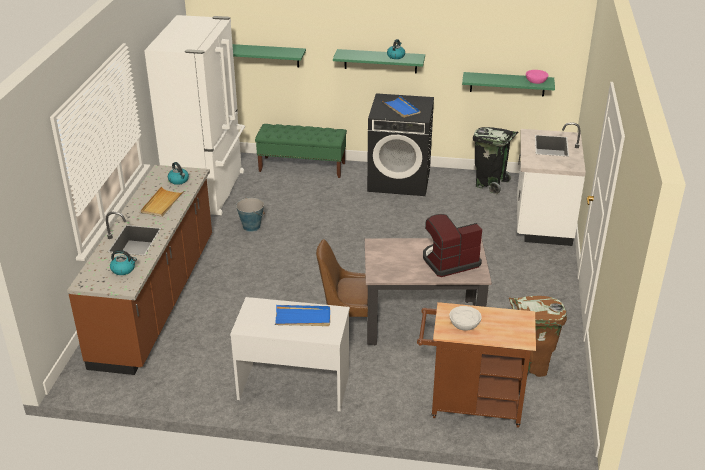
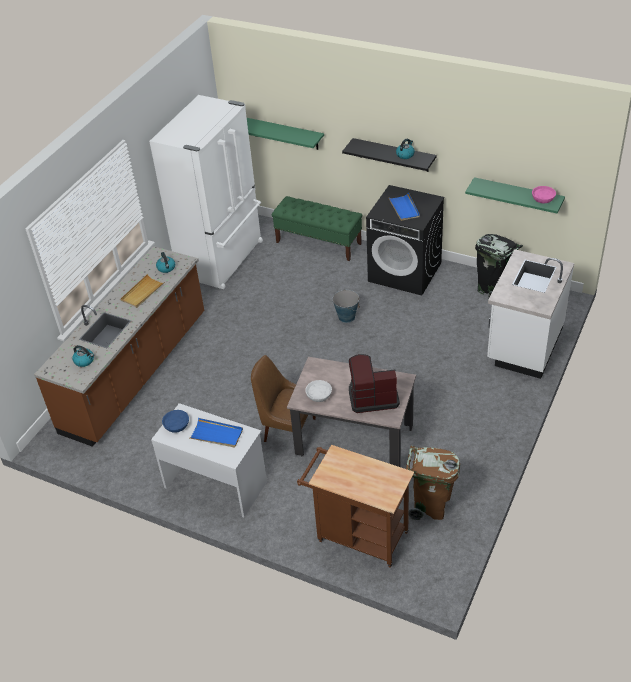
camera: 20 degrees right, 10 degrees up
bucket [236,197,265,232] -> bucket moved to [332,289,360,323]
green shelf [333,49,425,74] -> black shelf [342,138,436,172]
white bowl [449,306,482,331] -> white bowl moved to [305,380,332,402]
none -> blue bowl [162,410,189,433]

